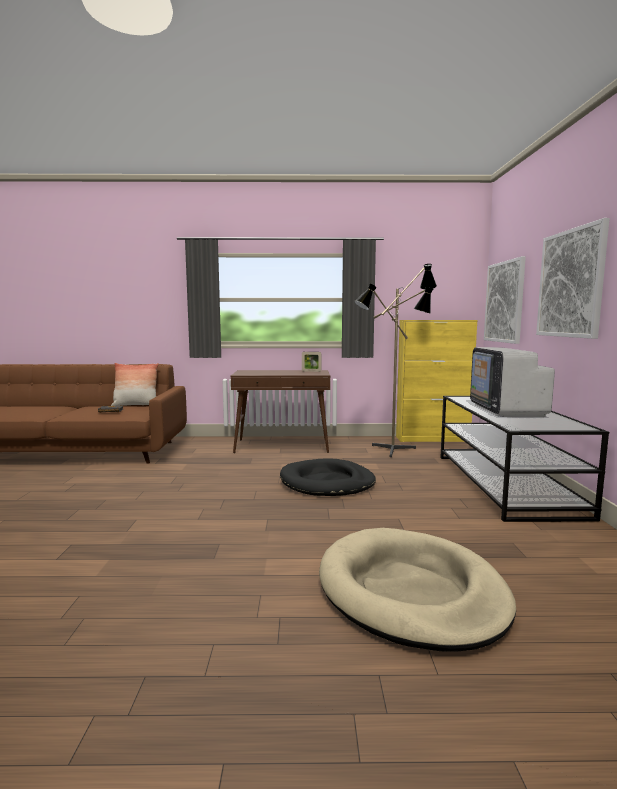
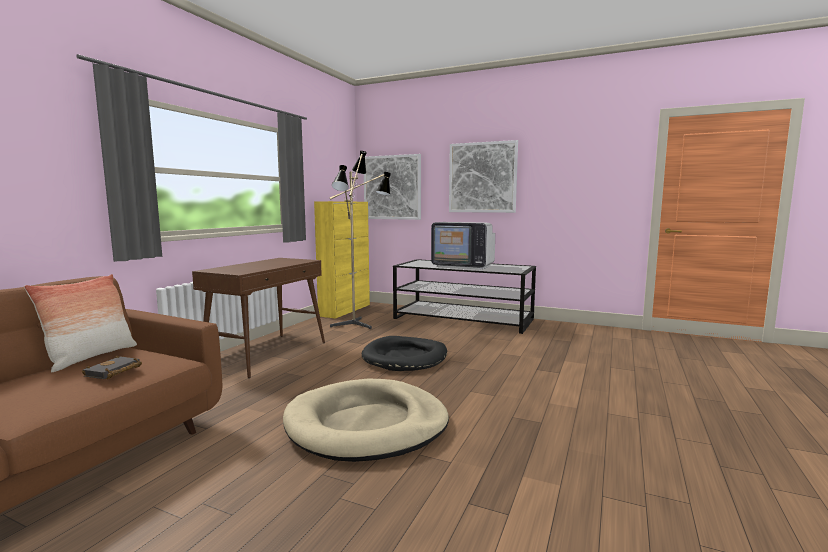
camera: 65 degrees left, 0 degrees up
picture frame [302,352,321,372] -> none
beige dog bed [319,528,516,652] -> beige dog bed moved to [283,379,449,462]

